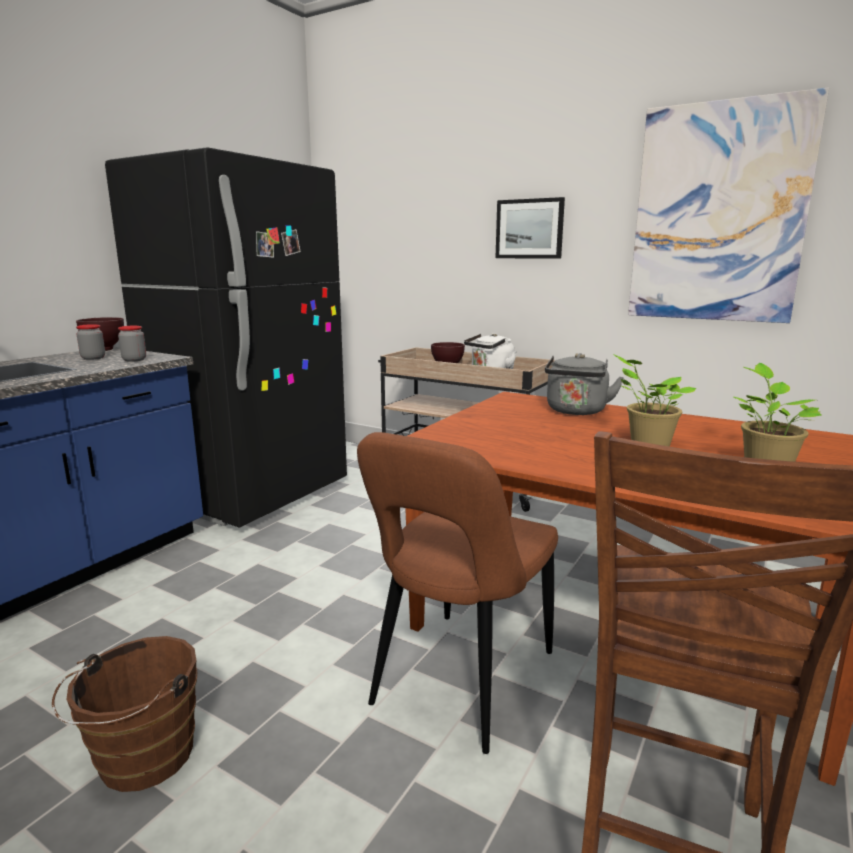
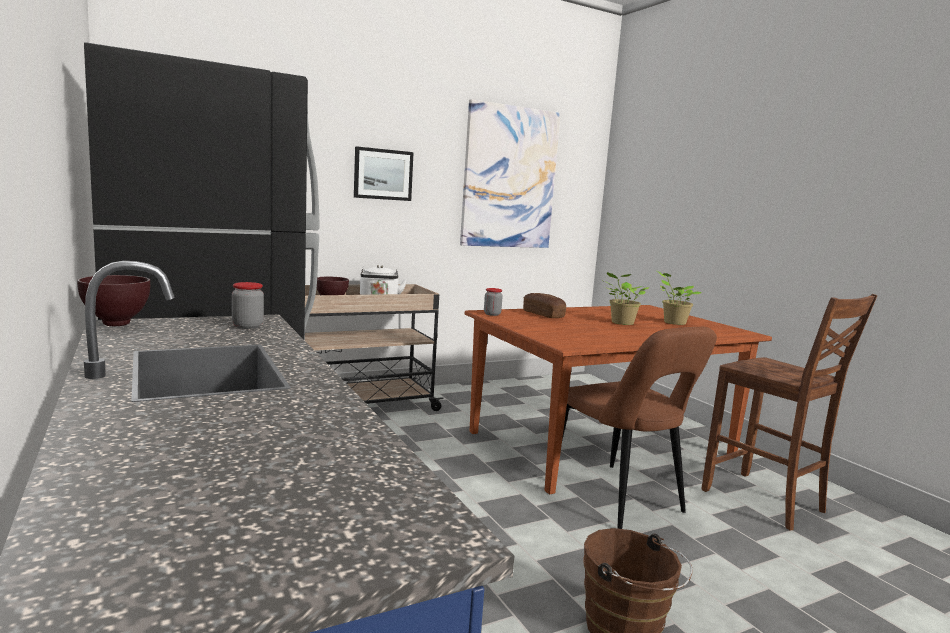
camera: 60 degrees left, 5 degrees down
jar [76,324,105,360] -> jar moved to [484,288,503,316]
grey kettle [545,353,624,415] -> bread [523,293,566,318]

